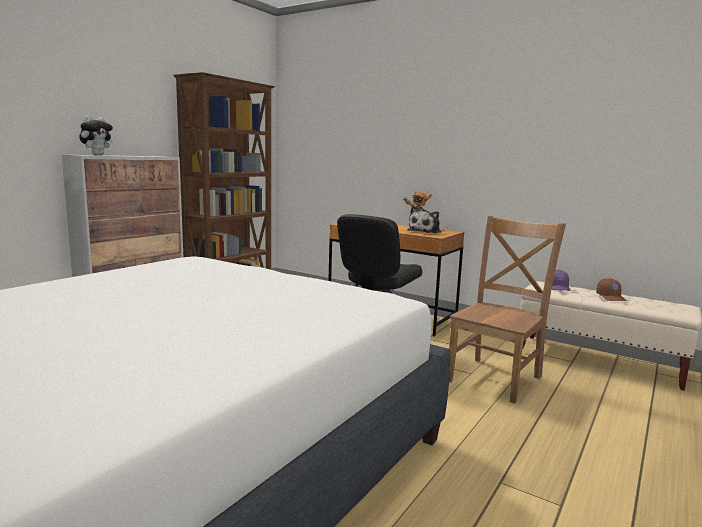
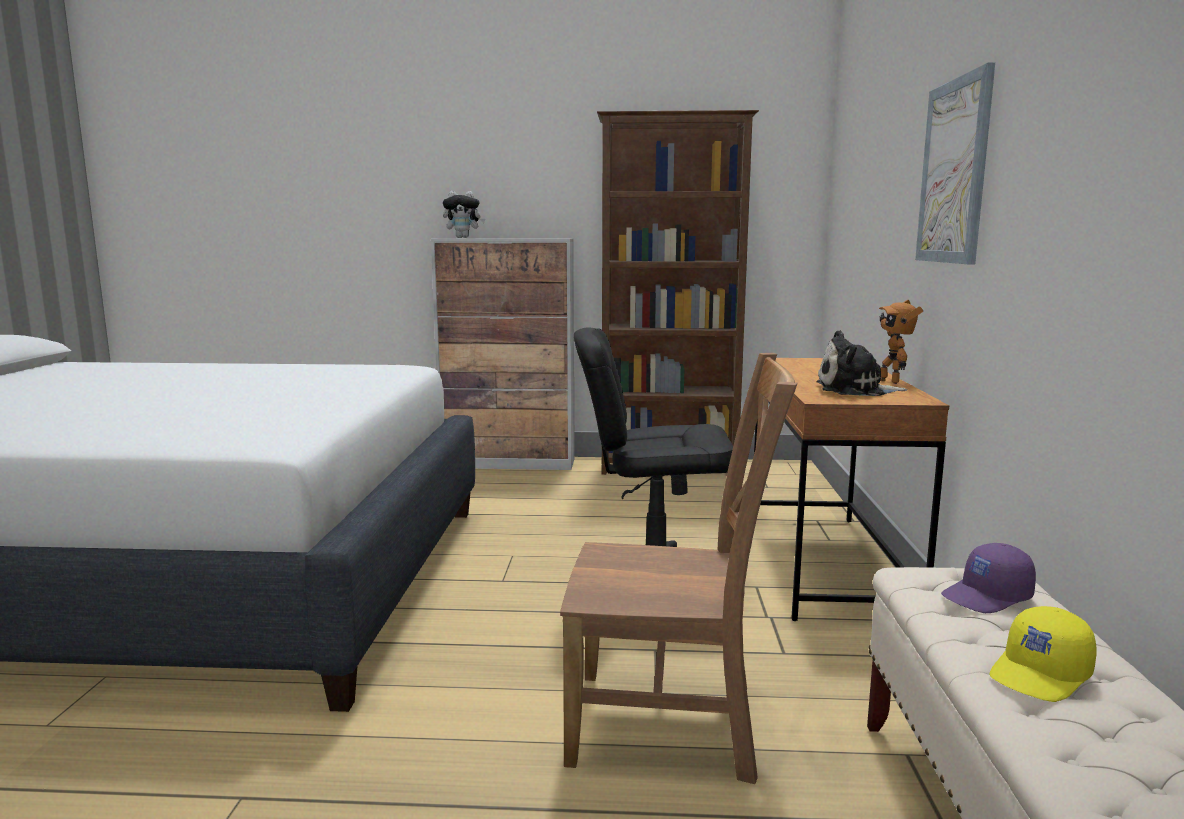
camera: 60 degrees right, 0 degrees up
brown cap [596,278,626,301] -> yellow cap [989,606,1097,702]
none -> picture [915,62,995,264]

